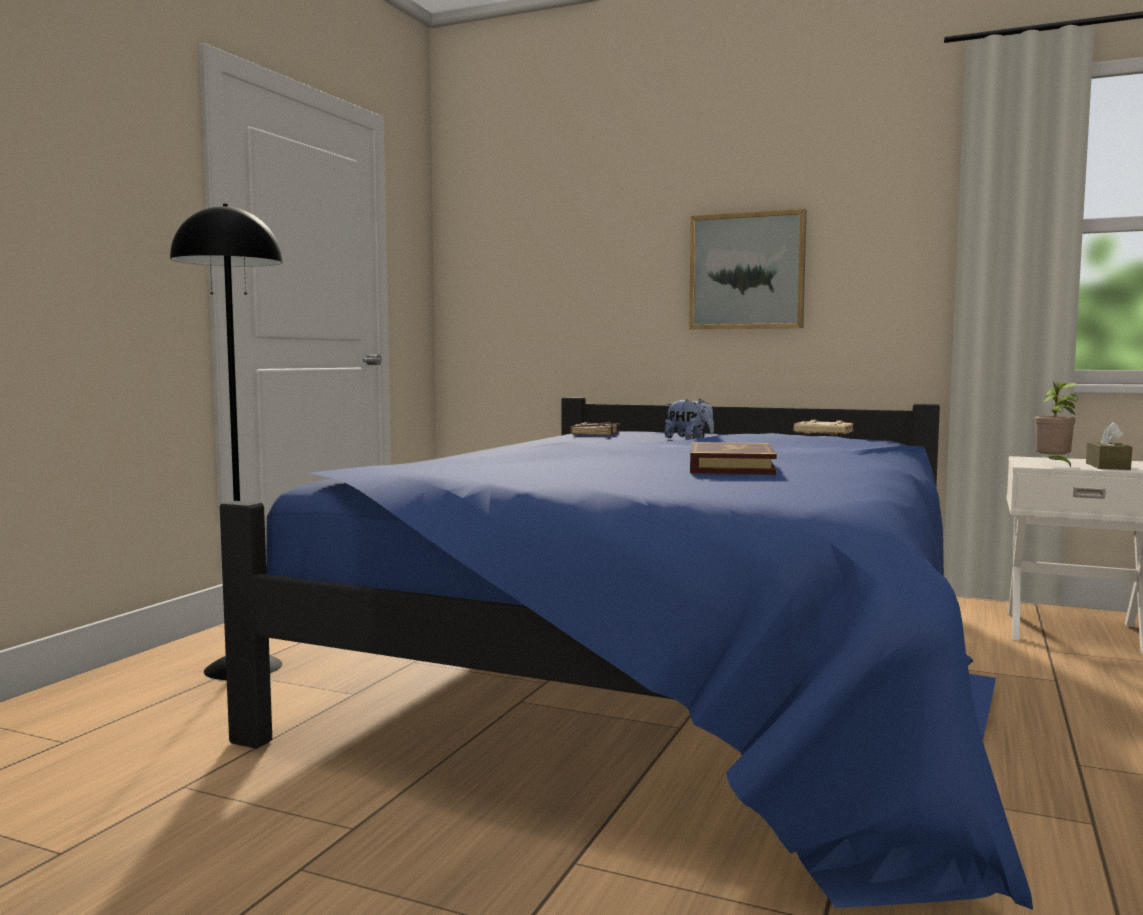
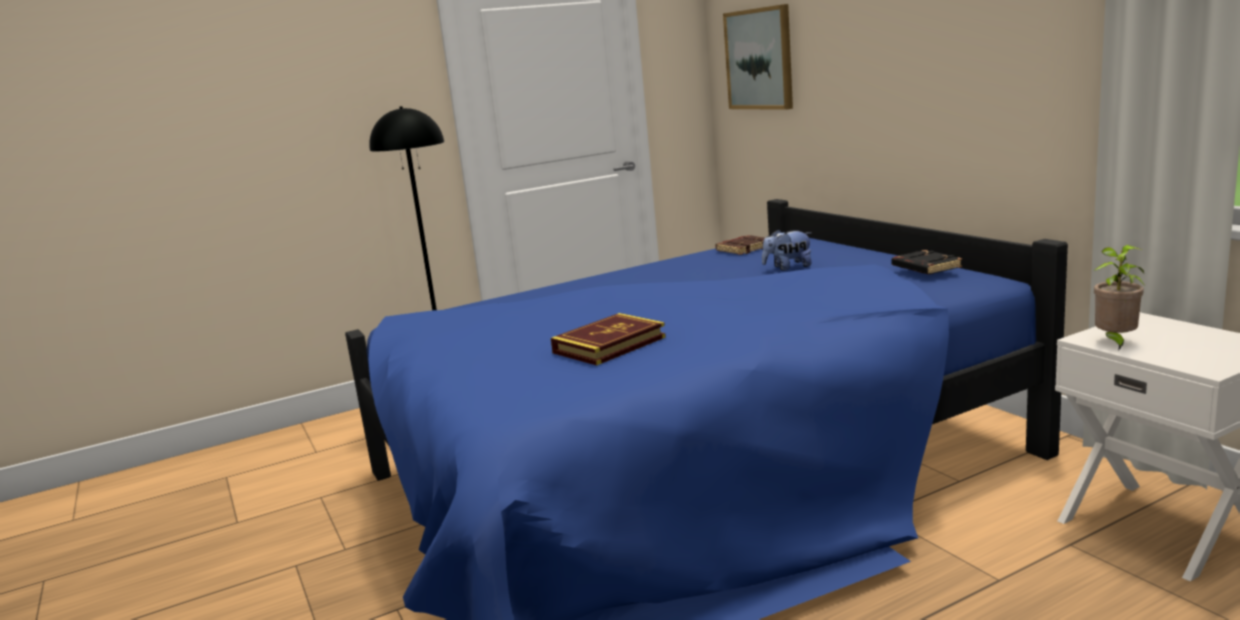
camera: 40 degrees right, 10 degrees up
plush toy [665,399,714,440] -> plush toy turned 90 degrees clockwise [762,229,811,271]
picture [689,209,806,330] -> picture moved to [723,4,793,110]
beige book [794,420,854,435] -> black book [892,250,962,274]
brown tissue box [1086,422,1132,470] -> none

